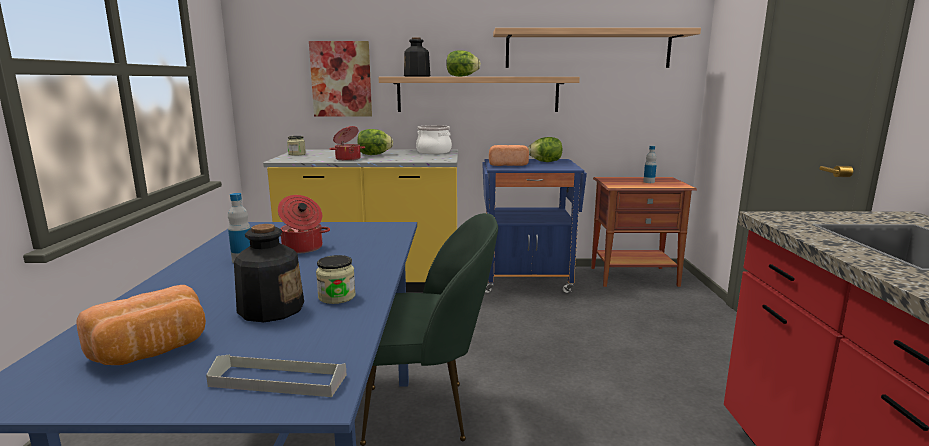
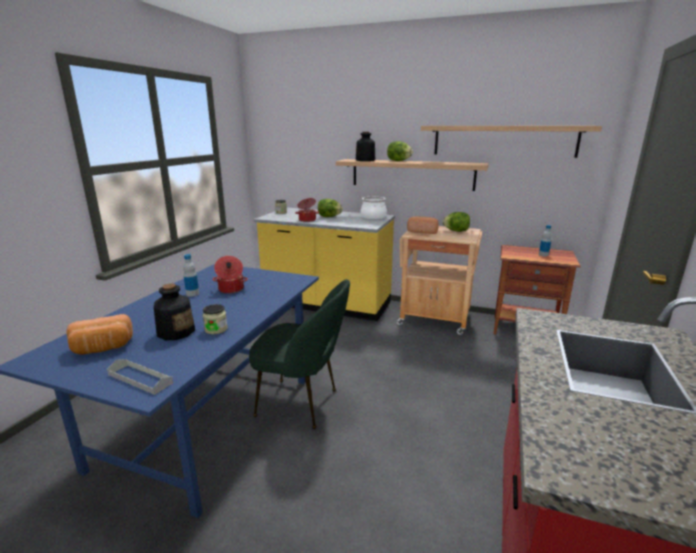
camera: 20 degrees right, 5 degrees up
picture [309,41,372,117] -> none
blue cart [482,159,587,293] -> brown cart [397,226,482,335]

